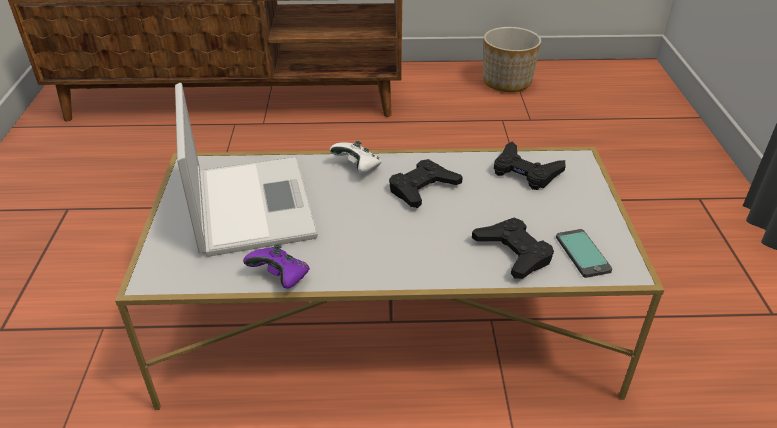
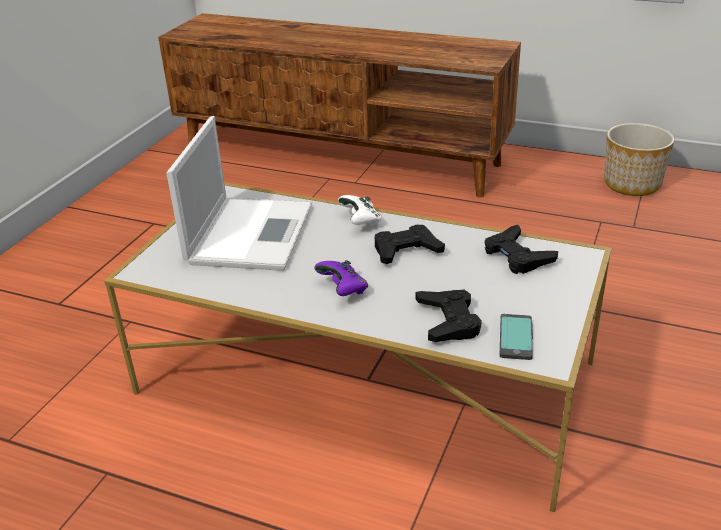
camera: 25 degrees right, 5 degrees down
purple game controller [243,244,310,289] -> purple game controller moved to [314,260,368,296]

